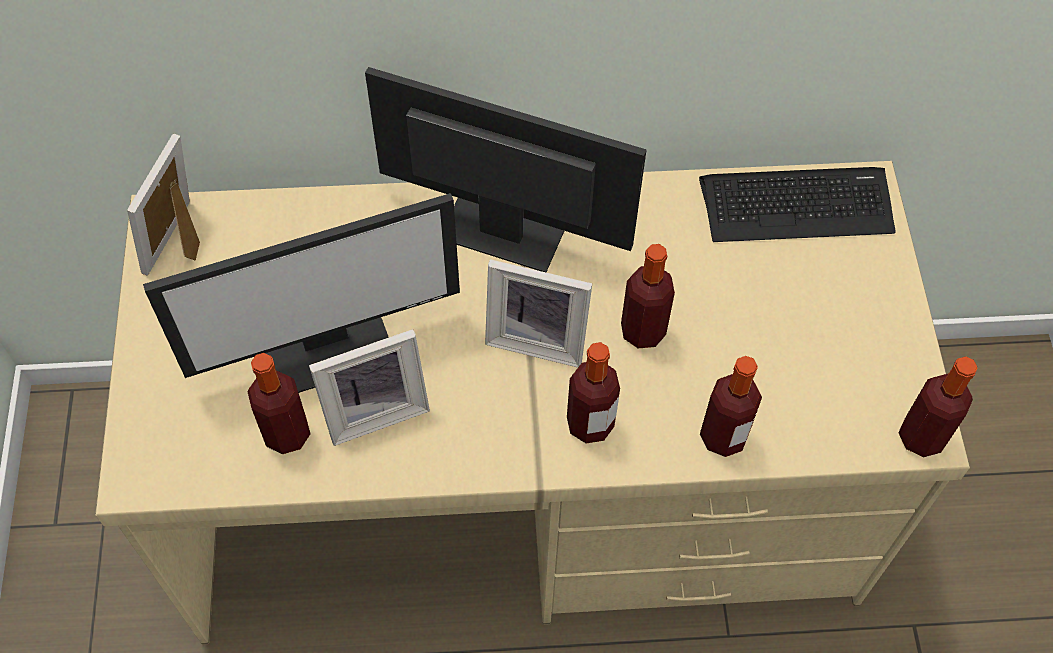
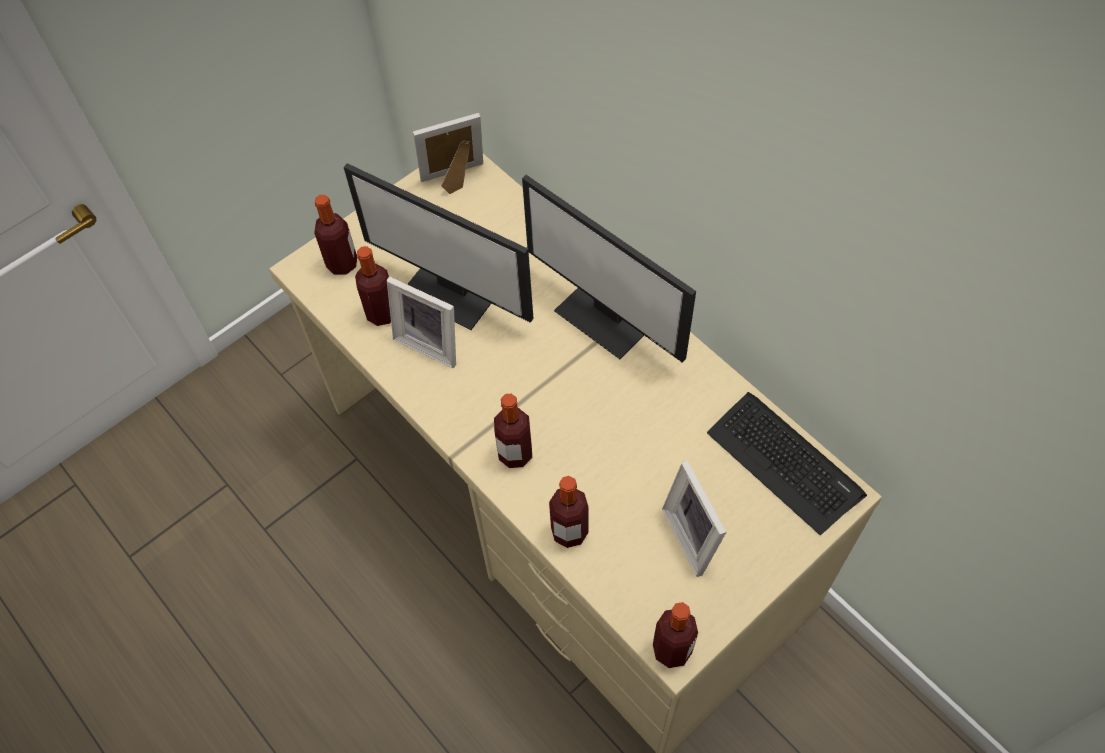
camera: 55 degrees right, 0 degrees up
monitor [365,67,647,272] -> monitor turned 150 degrees clockwise [522,175,696,363]
picture frame [485,259,592,367] -> picture frame moved to [662,460,726,577]
bottle [621,244,675,348] -> bottle moved to [314,195,357,275]

